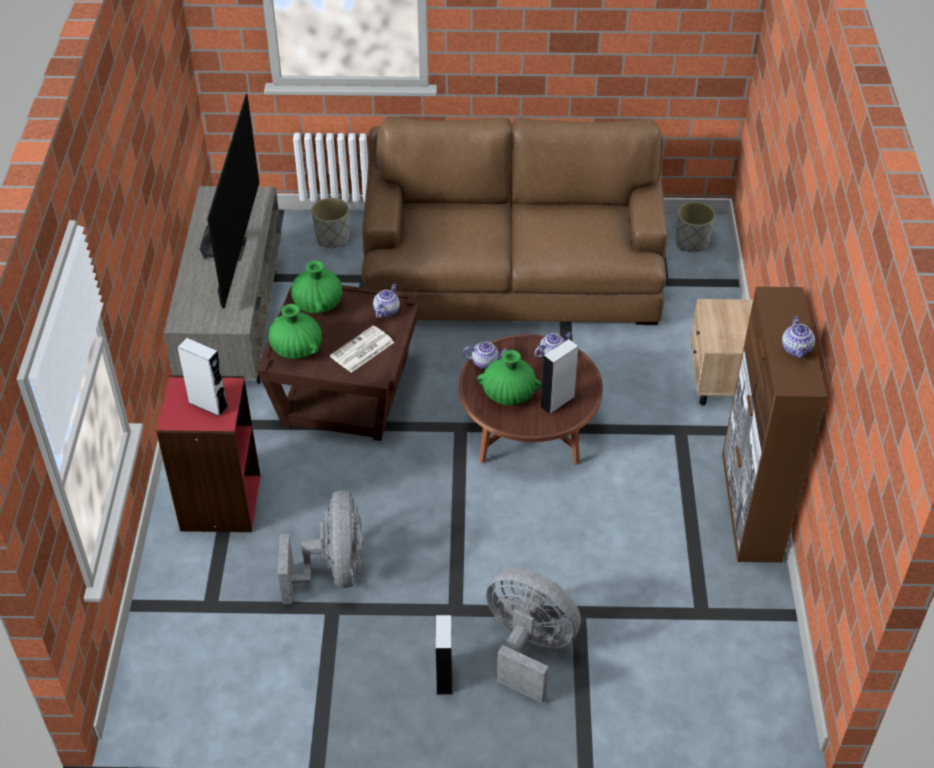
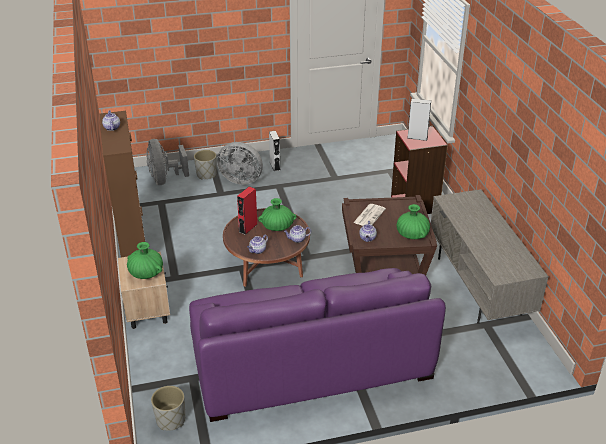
camera: 165 degrees right, 10 degrees down
television [200,94,259,308] -> none
green vase [269,304,322,359] -> green vase moved to [127,242,163,279]
grey fan [278,490,364,604] -> grey fan moved to [147,139,189,185]
grey planter [311,198,349,248] -> grey planter moved to [194,150,217,180]
brown sofa [362,116,668,325] -> purple sofa [189,268,446,422]
grey speaker [541,339,578,414] -> red speaker [237,186,258,235]

